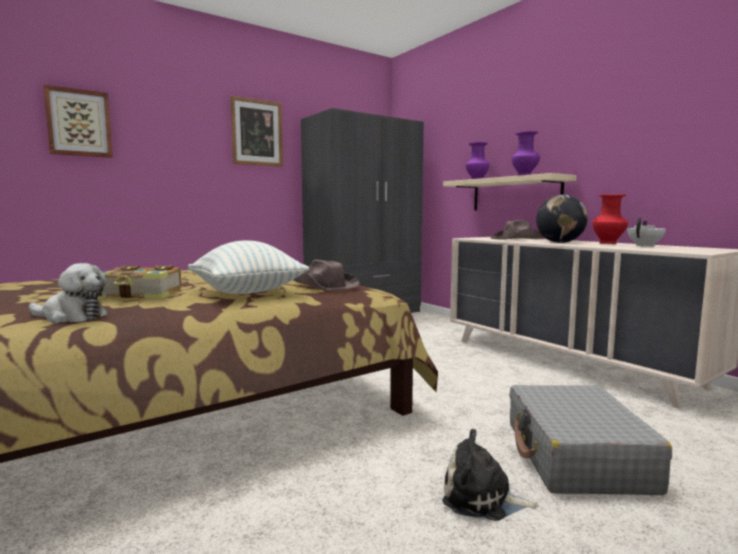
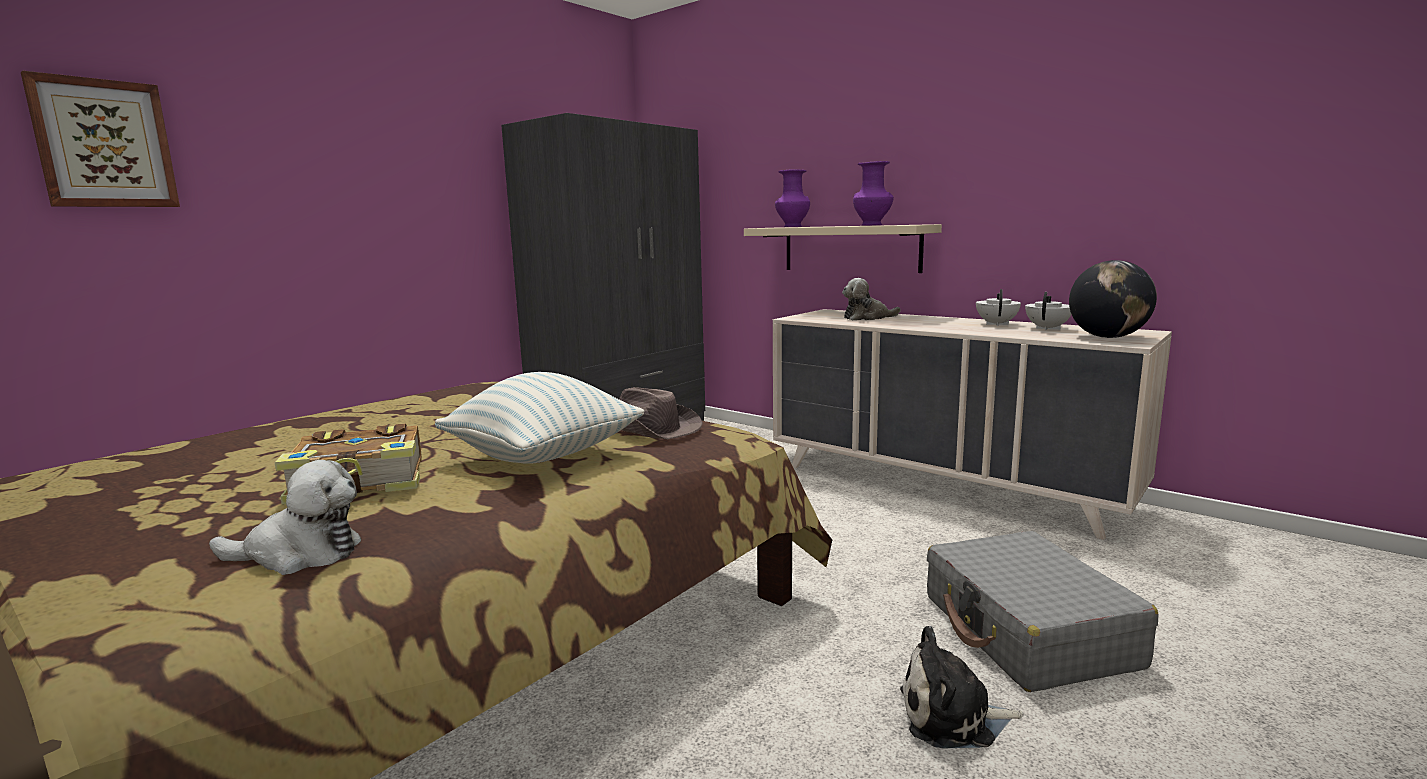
camera: 15 degrees left, 5 degrees up
picture [230,96,283,167] -> none
brown hat [491,220,544,240] -> plush toy [842,278,901,321]
globe [536,195,588,243] -> globe moved to [1069,260,1157,338]
red vase [593,194,628,244] -> white teapot [976,289,1021,326]

